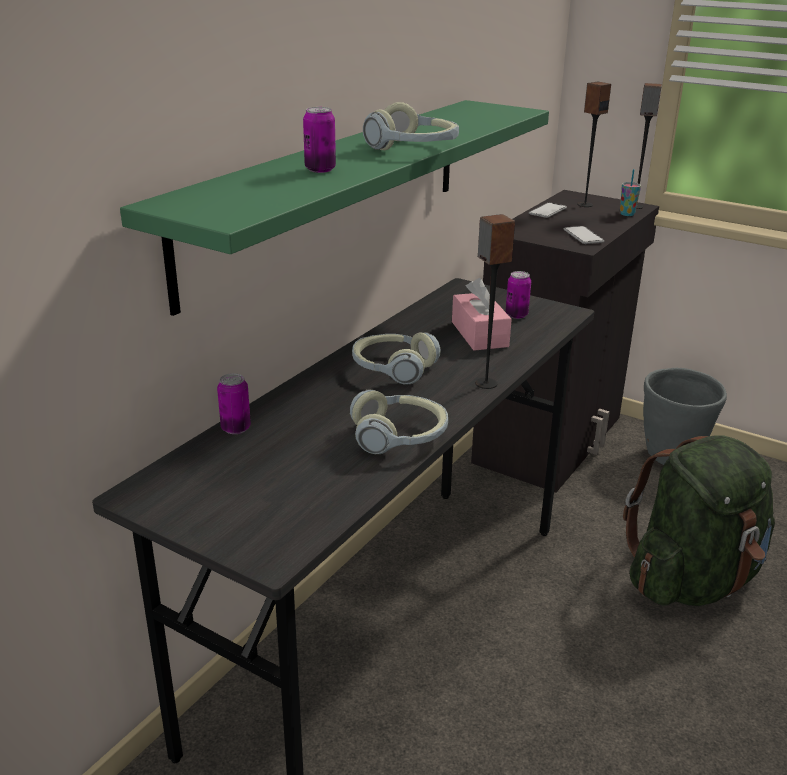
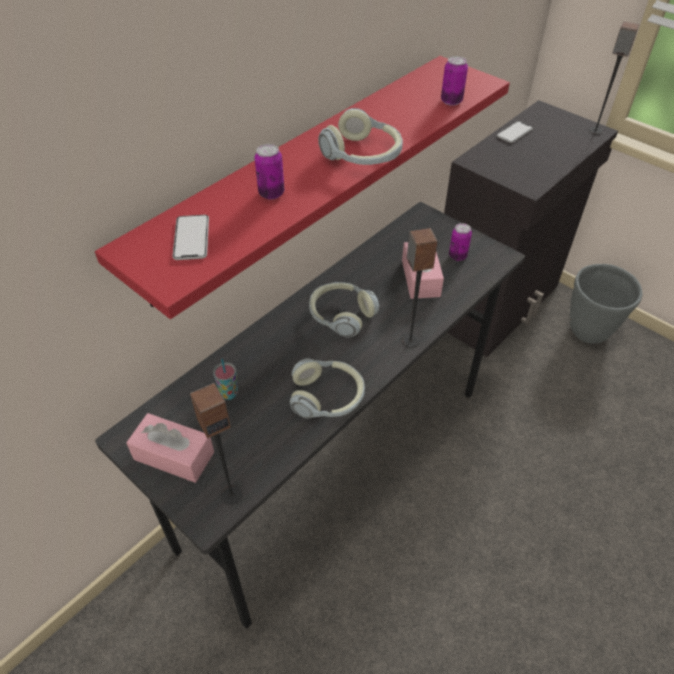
camera: 10 degrees right, 20 degrees up
green shelf [120,100,549,316] -> red shelf [95,56,510,319]
can [217,373,251,434] -> can moved to [441,56,468,106]
phone [563,226,605,244] -> phone moved to [172,215,209,260]
speaker [577,81,611,207] -> speaker moved to [190,383,242,505]
cup [620,169,641,216] -> cup moved to [213,359,238,400]
green backpack [623,435,775,606] -> none
none -> pink tissue box [126,413,214,483]

